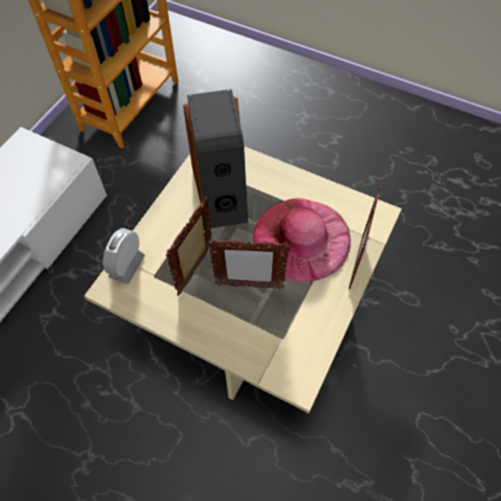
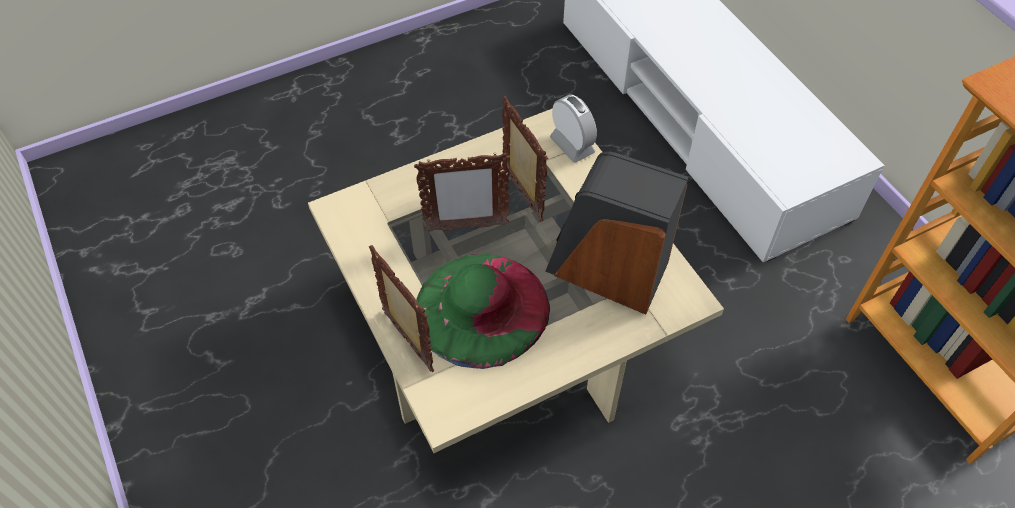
camera: 125 degrees right, 5 degrees down
picture frame [208,239,290,289] -> picture frame turned 135 degrees counterclockwise [414,152,510,232]
pink hat [253,198,351,282] -> green hat [416,254,550,369]

